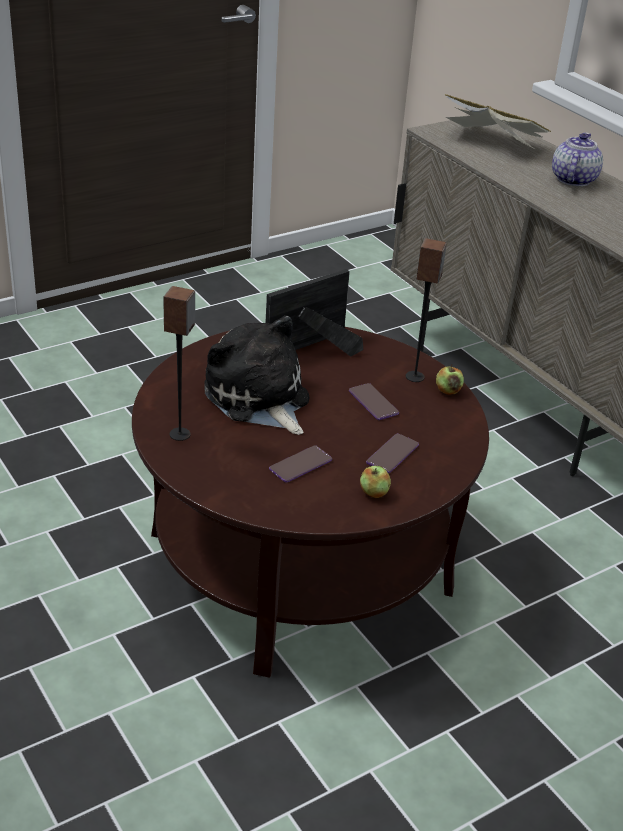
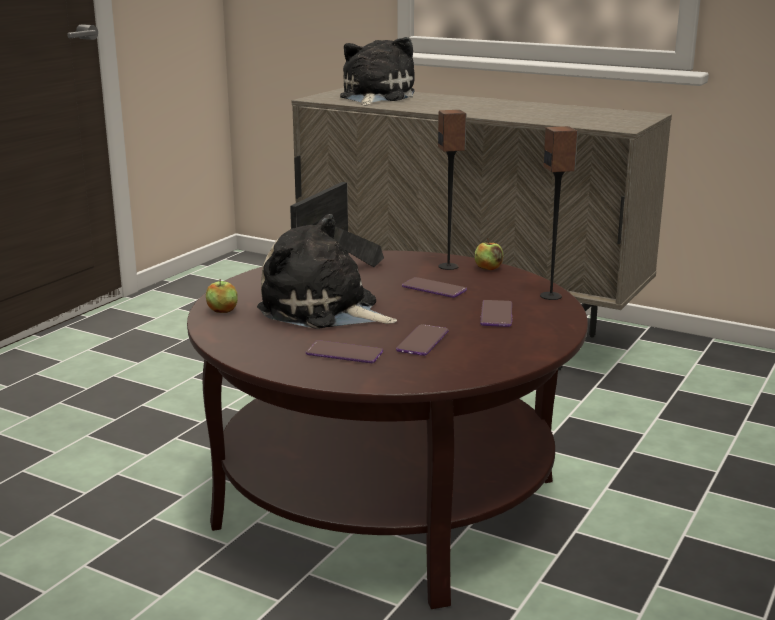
camera: 25 degrees left, 15 degrees down
speaker [163,286,195,441] -> speaker moved to [540,126,578,300]
apple [360,465,391,498] -> apple moved to [206,279,238,313]
book [445,94,551,148] -> plush toy [340,37,415,106]
teapot [552,132,603,187] -> none
none -> phone [306,340,383,363]

